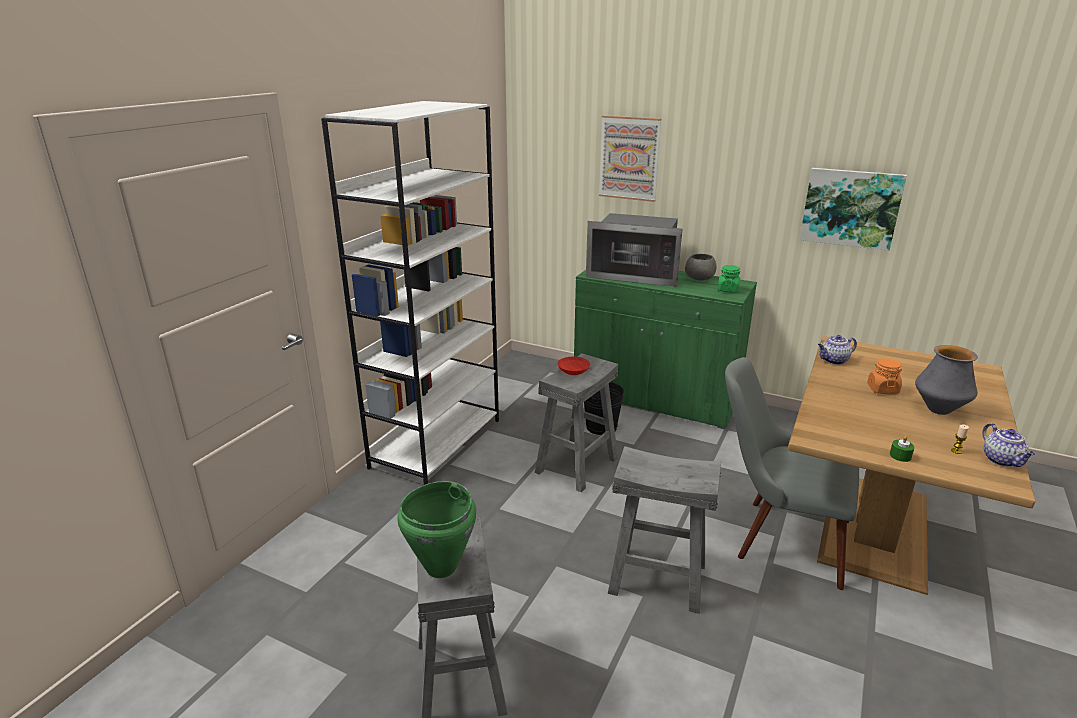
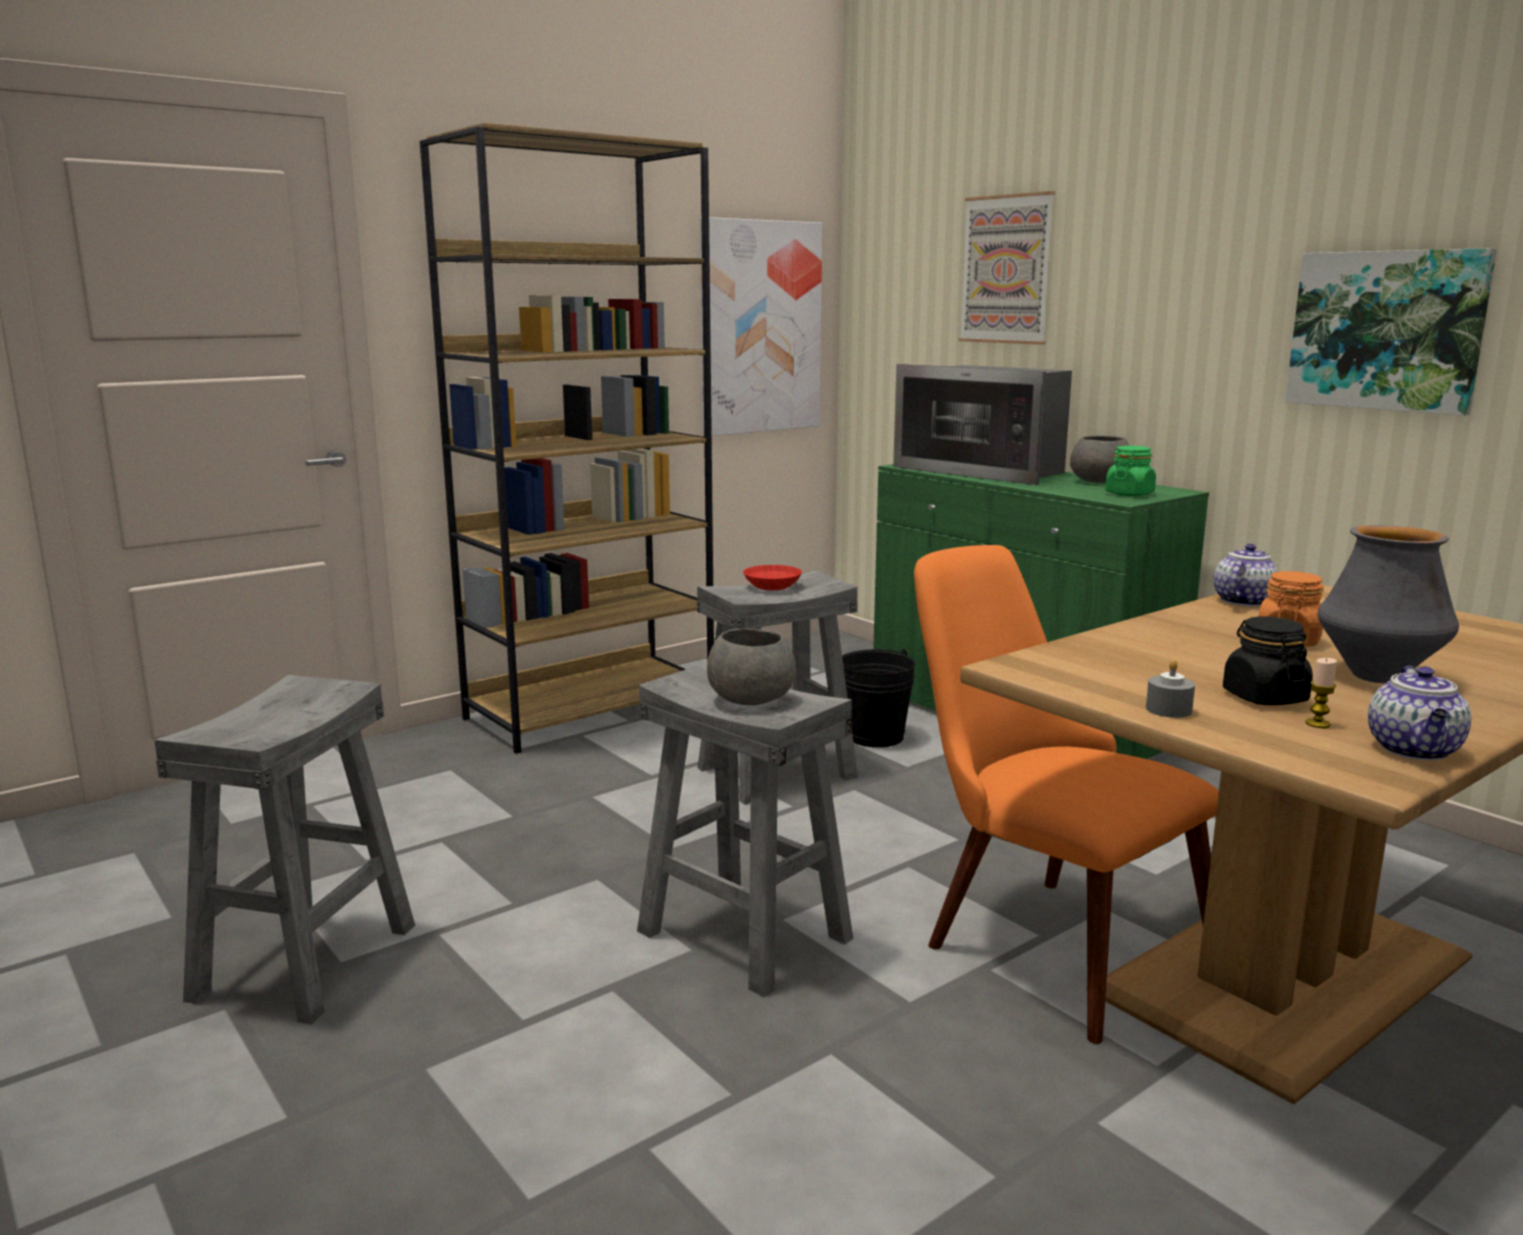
camera: 25 degrees right, 10 degrees down
white bookcase [321,101,499,485] -> brown bookcase [420,122,714,754]
green cooking pot [397,481,476,578] -> none
grey chair [725,357,859,590] -> orange chair [914,545,1219,1044]
teapot [818,335,857,365] -> teapot turned 120 degrees clockwise [1214,544,1279,607]
green candle [890,436,915,462] -> grey candle [1146,659,1195,718]
none -> picture [700,217,822,436]
none -> grey bowl [707,628,796,705]
none -> black jar [1223,617,1313,705]

